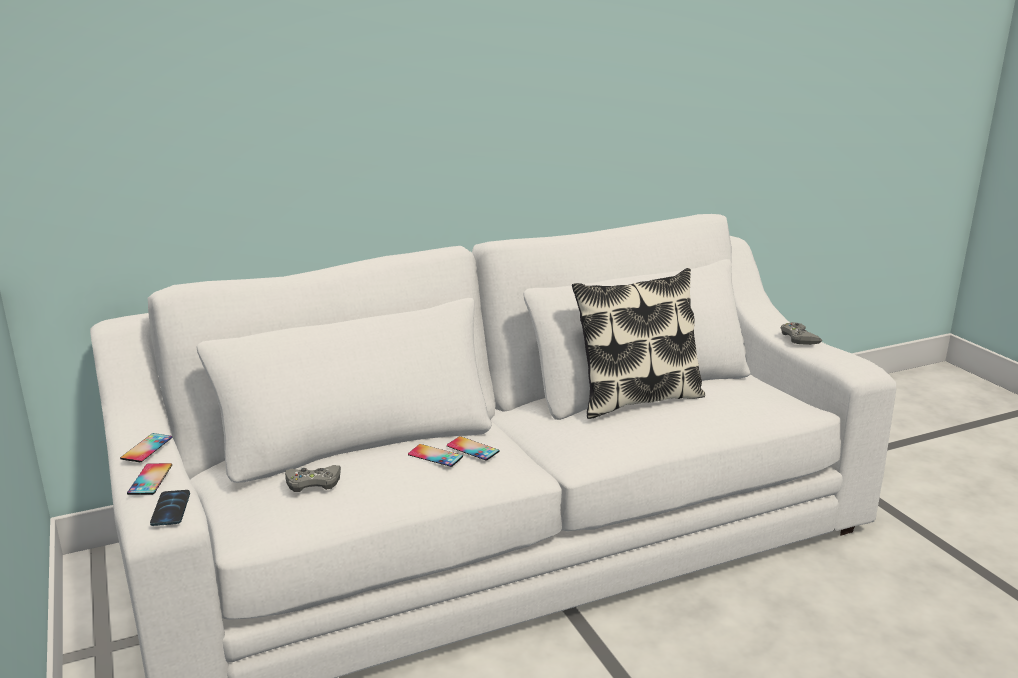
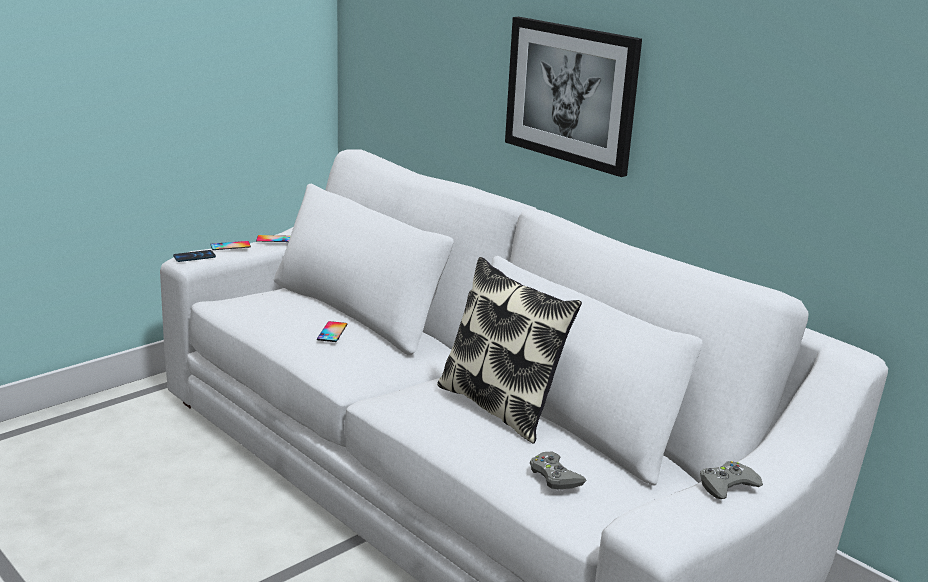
camera: 70 degrees right, 0 degrees up
grey game controller [285,465,341,492] -> grey game controller moved to [530,452,587,489]
phone [447,436,499,461] -> none
none -> picture [505,17,642,177]

